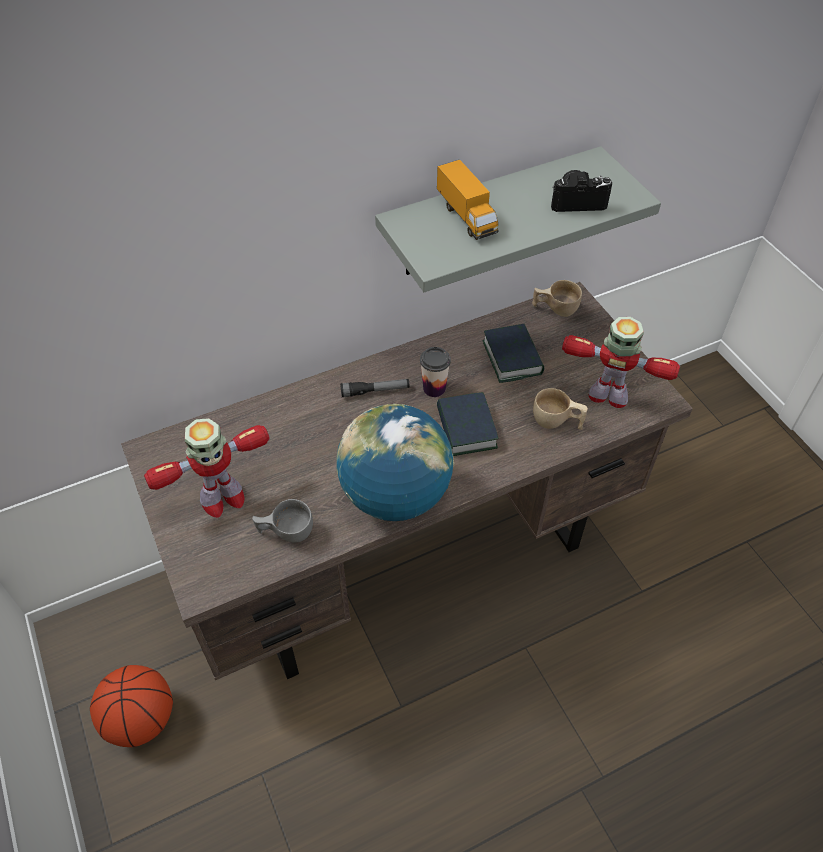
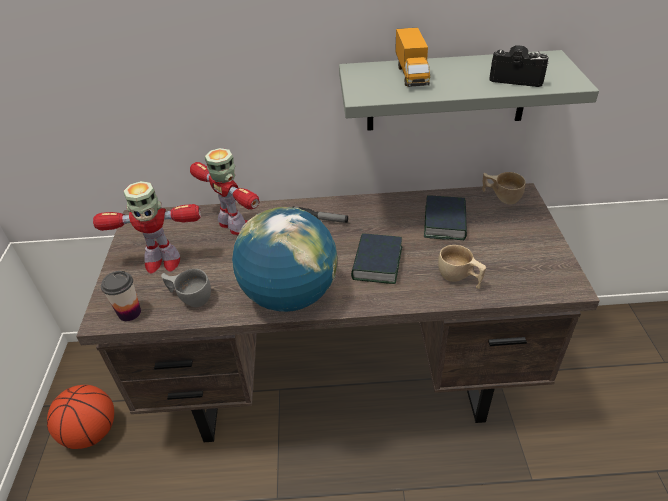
camera: 25 degrees right, 10 degrees down
cup [420,347,451,397] -> cup moved to [101,271,141,321]
toy robot [562,317,680,408] -> toy robot moved to [190,148,259,235]

